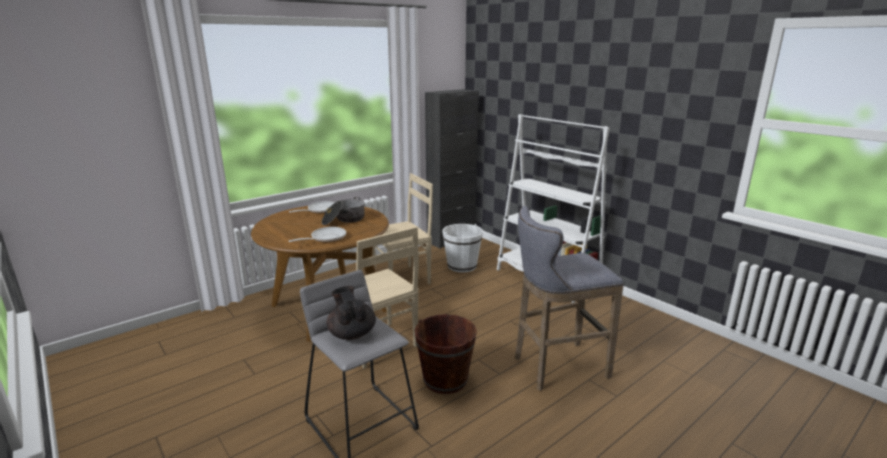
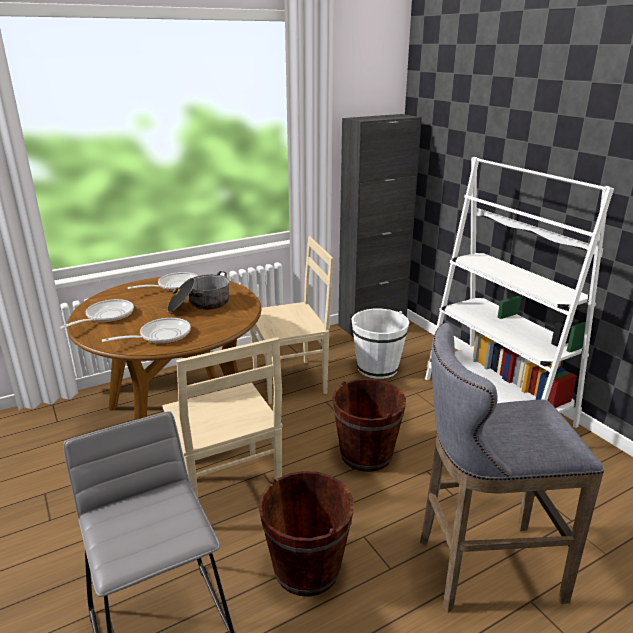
camera: 10 degrees right, 5 degrees up
black teapot [327,286,376,340] -> none
none -> frying pan [60,299,134,329]
none -> brown bucket [332,379,406,472]

